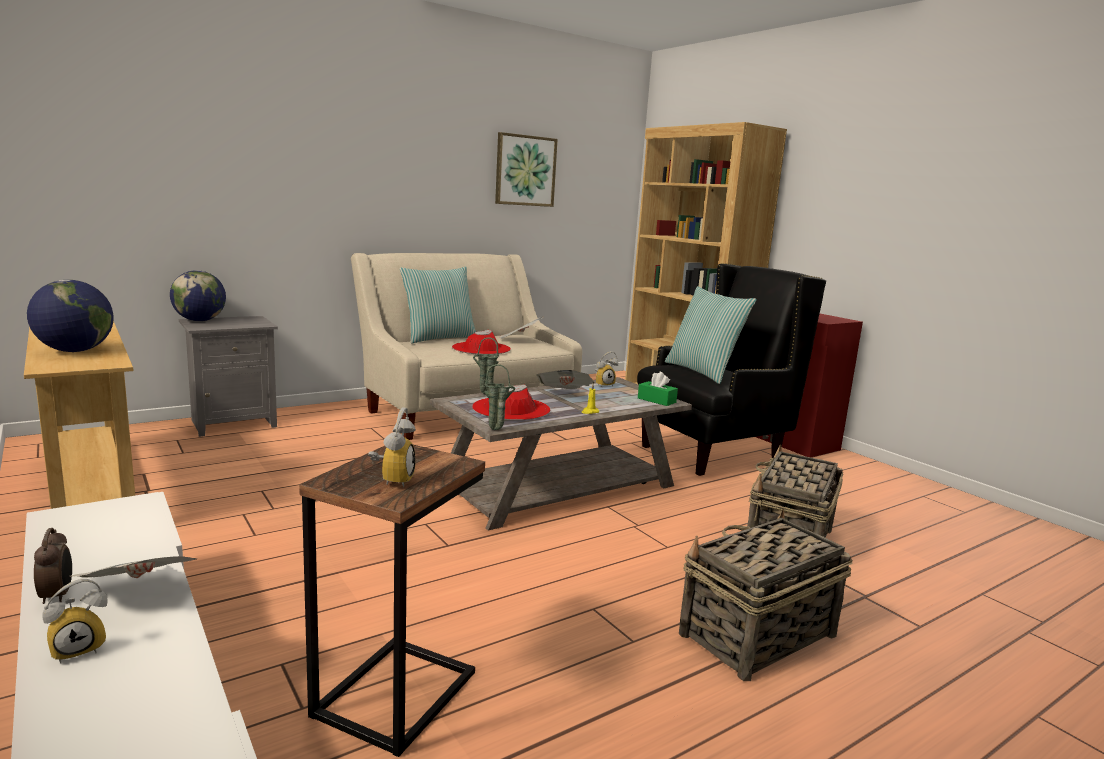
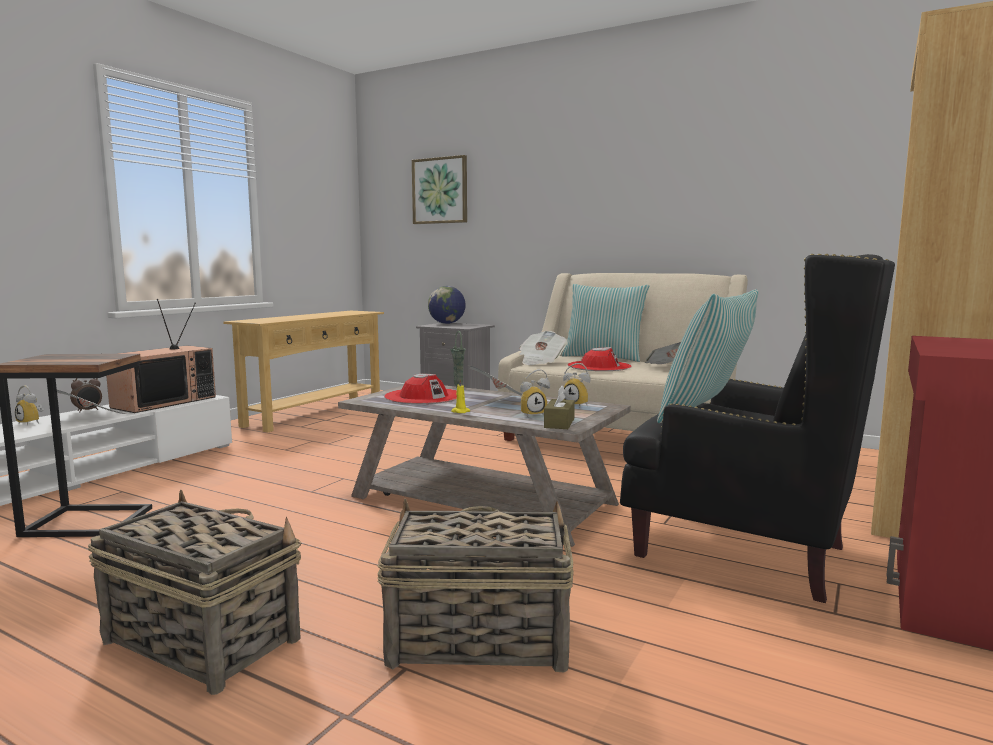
camera: 65 degrees right, 5 degrees down
globe [27,280,114,352] -> none
alarm clock [368,407,416,487] -> alarm clock moved to [520,369,550,417]
green vase [484,364,515,430] -> none
picture [495,132,558,207] -> picture moved to [412,155,467,224]
green tissue box [638,372,678,406] -> brown tissue box [544,385,575,429]
none -> television [106,299,216,413]
none -> newspaper [519,331,568,365]

